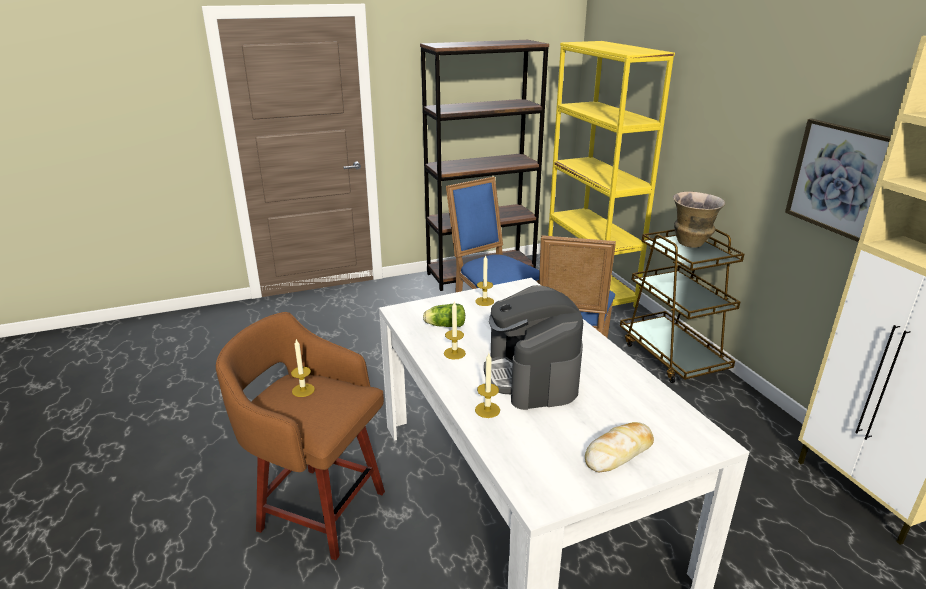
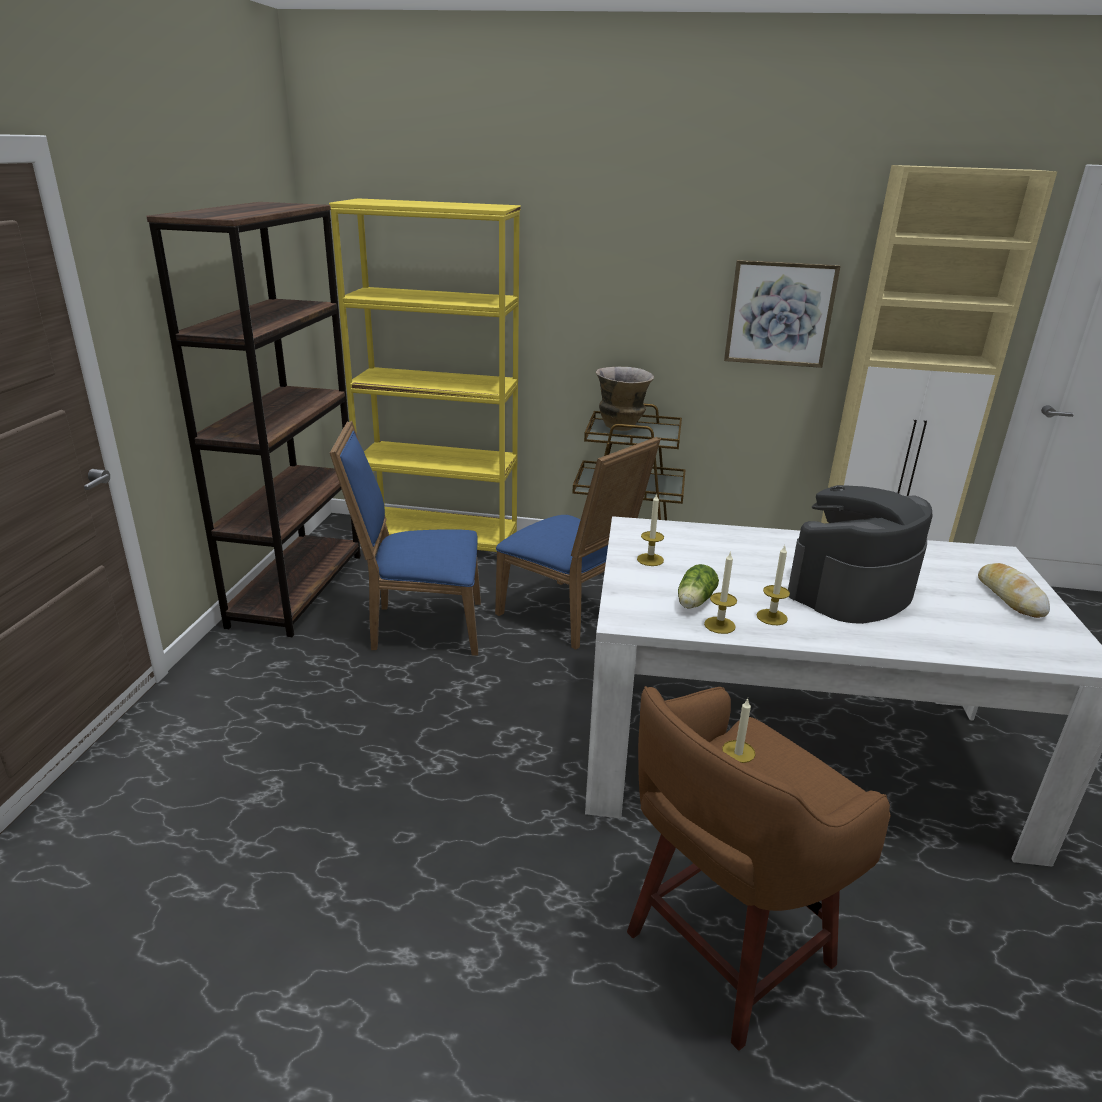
camera: 60 degrees left, 0 degrees up
candle [475,353,500,418] -> candle moved to [704,551,737,634]
coffee machine [484,285,583,410] -> coffee machine turned 120 degrees clockwise [788,485,933,624]

